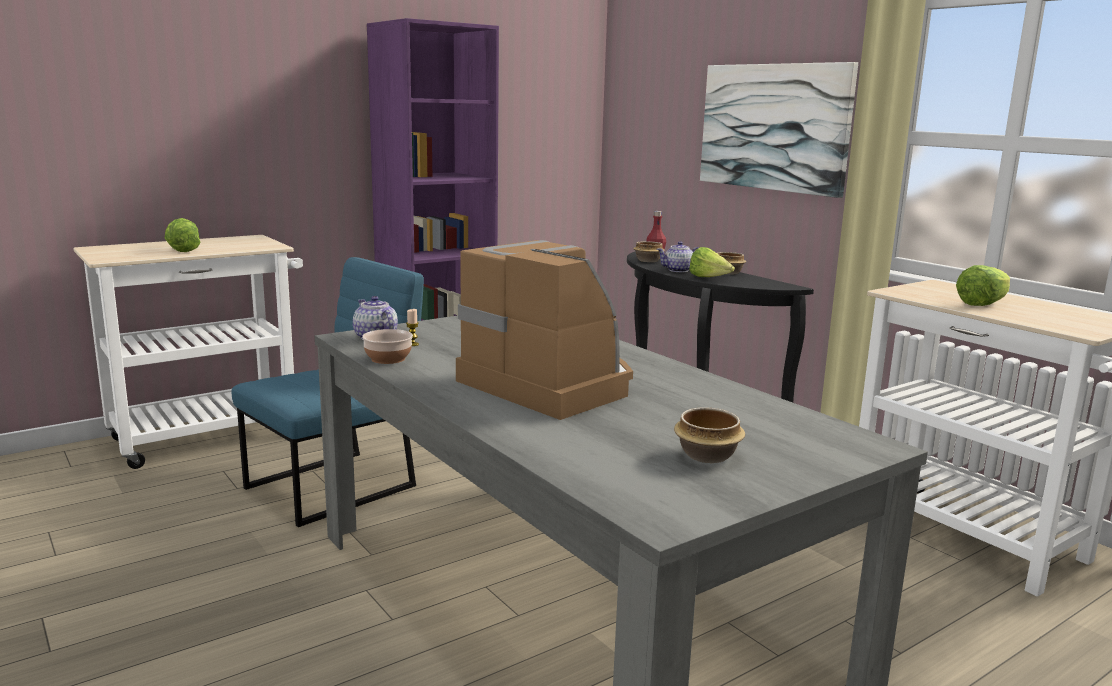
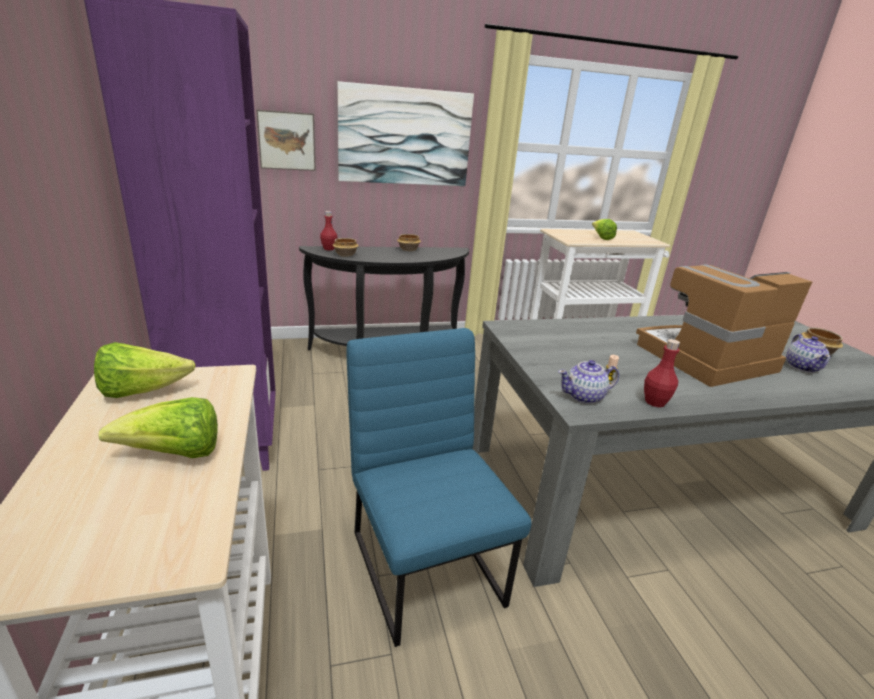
camera: 70 degrees left, 10 degrees up
bowl [362,329,413,364] -> red bottle [644,339,680,407]
teapot [656,241,698,272] -> teapot moved to [786,334,831,373]
lettuce [689,247,735,277] -> lettuce moved to [94,342,196,398]
none -> picture [257,110,316,171]

